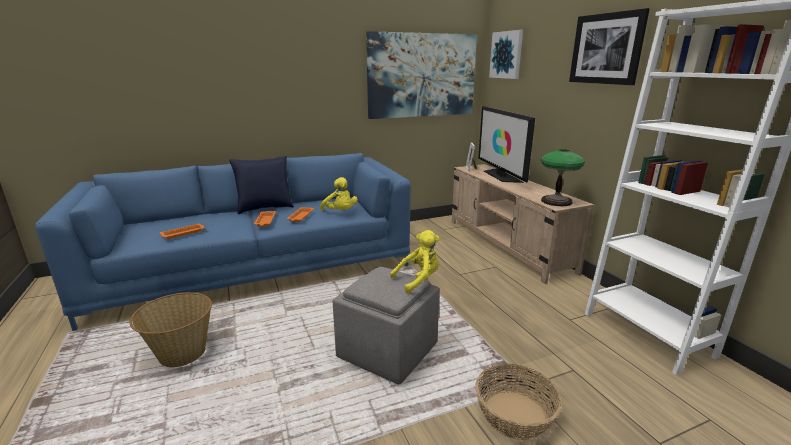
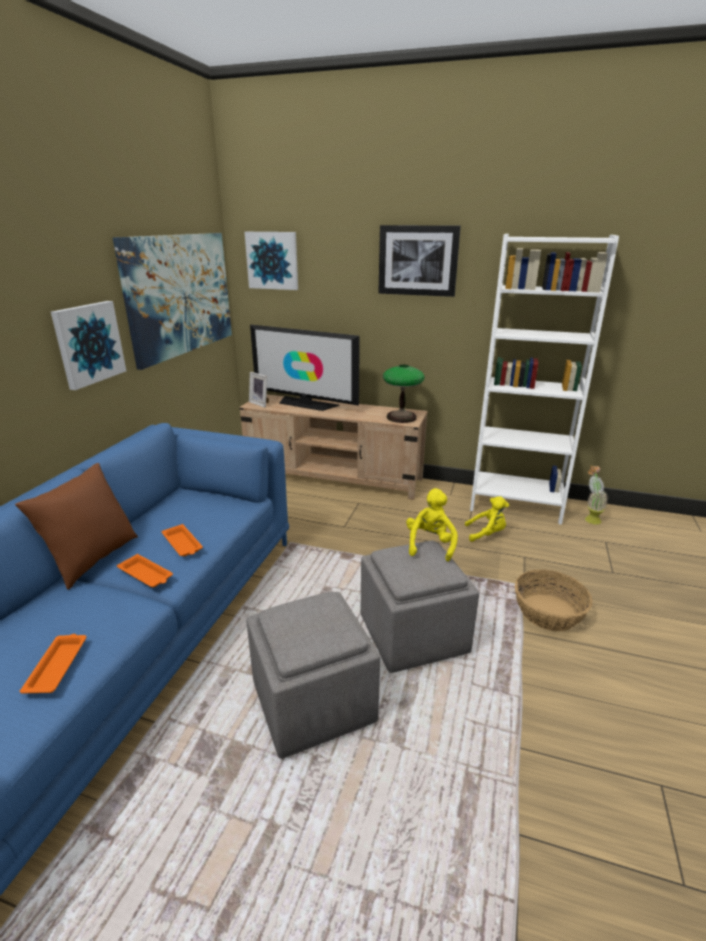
camera: 50 degrees left, 5 degrees up
basket [129,292,212,367] -> none
blue pillow [229,156,294,214] -> brown pillow [15,463,138,590]
yellow plush toy [320,177,358,211] -> yellow plush toy moved to [465,497,509,542]
none -> picture [51,301,126,390]
none -> grey ottoman [246,592,380,759]
none -> potted plant [585,466,608,524]

